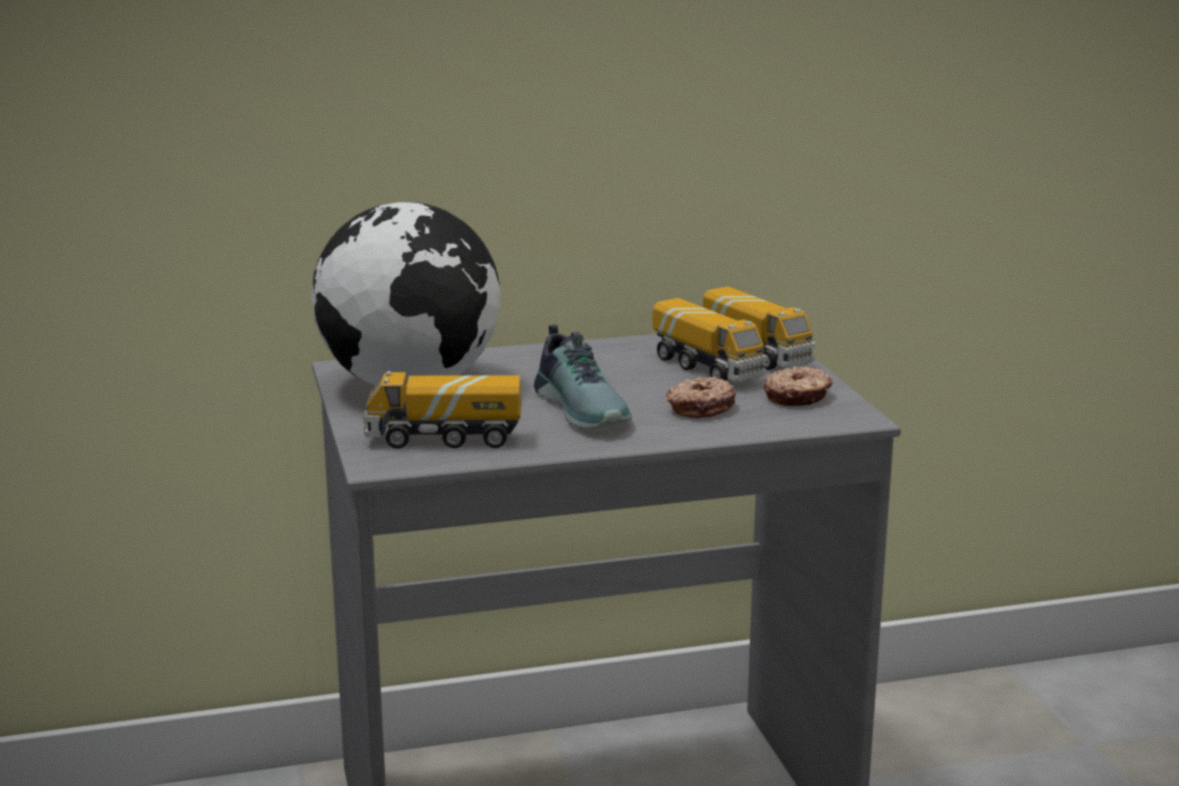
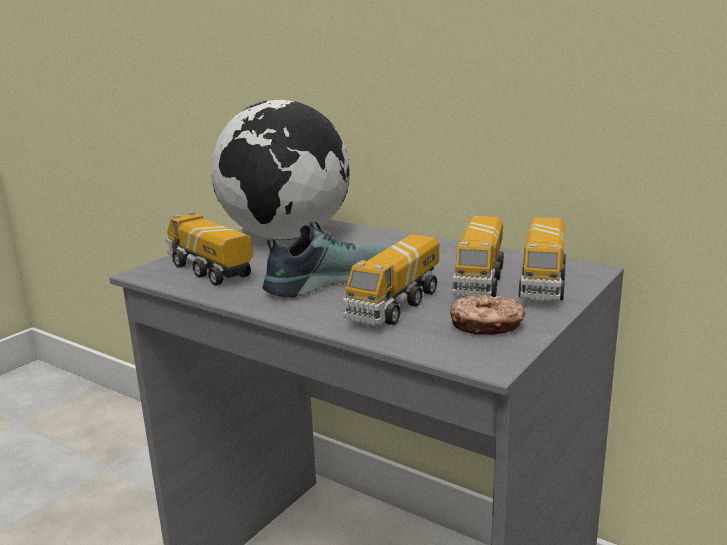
camera: 50 degrees right, 0 degrees up
shoe [534,324,632,429] -> shoe turned 150 degrees counterclockwise [263,221,386,298]
donut [666,377,736,418] -> toy truck [343,234,439,326]

